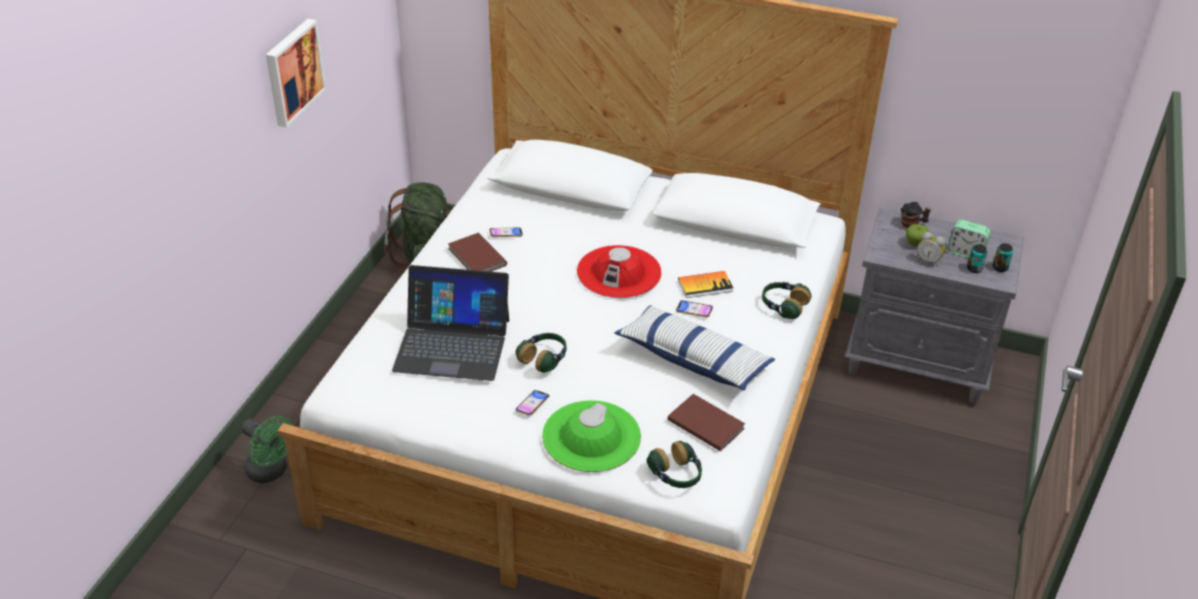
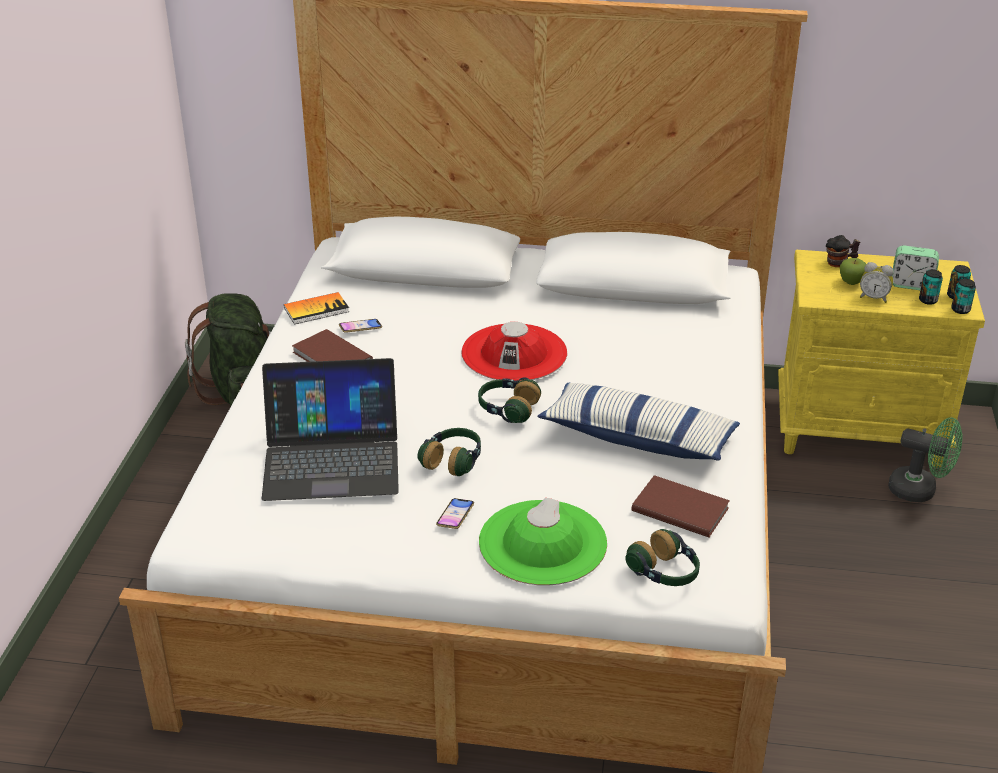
camera: 10 degrees left, 5 degrees down
green fan [242,416,293,483] -> green fan moved to [888,417,962,502]
picture [266,19,326,128] -> none
phone [676,300,713,317] -> none
book [678,271,733,298] -> book moved to [284,292,349,324]
headphones [762,282,812,319] -> headphones moved to [478,377,541,423]
grey nightstand [845,207,1024,404] -> yellow nightstand [778,250,985,467]
none -> can [951,279,976,314]

